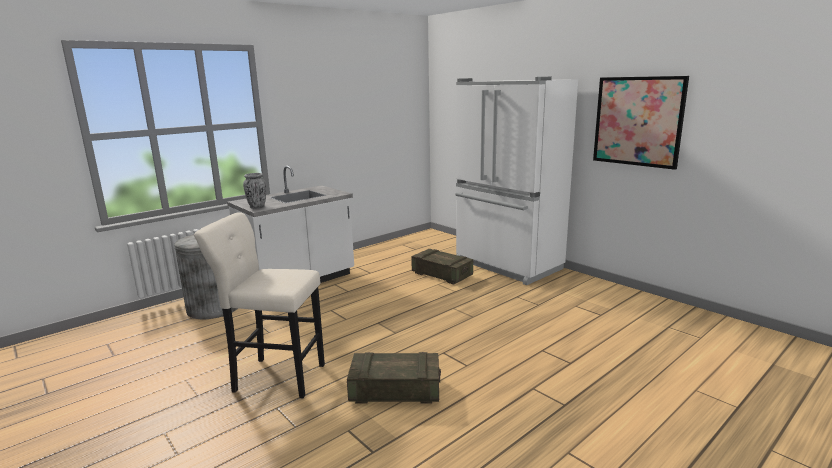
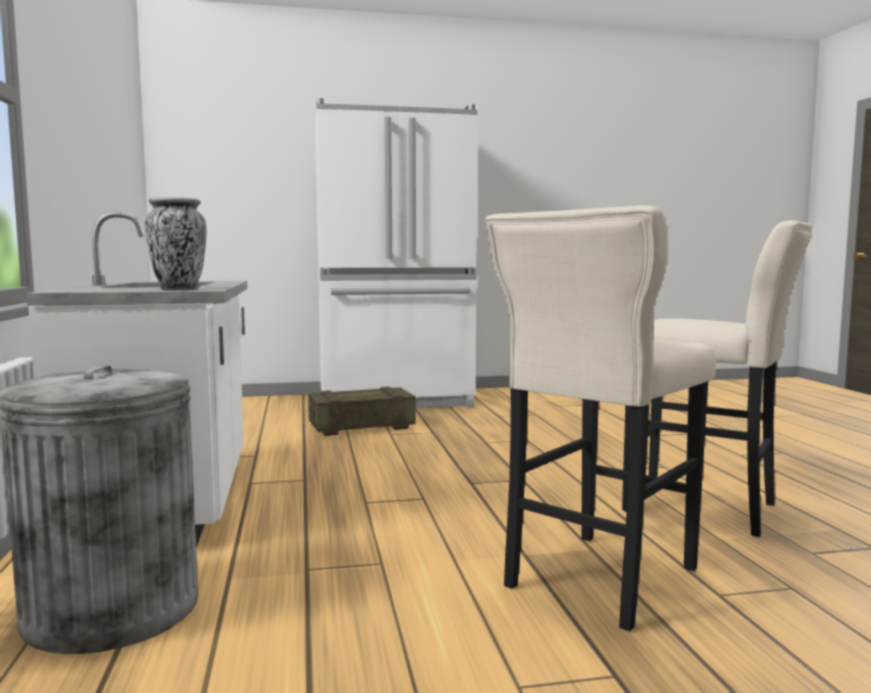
camera: 60 degrees left, 10 degrees down
crate [347,352,441,404] -> beige stool [622,220,813,537]
picture [593,76,689,170] -> none

